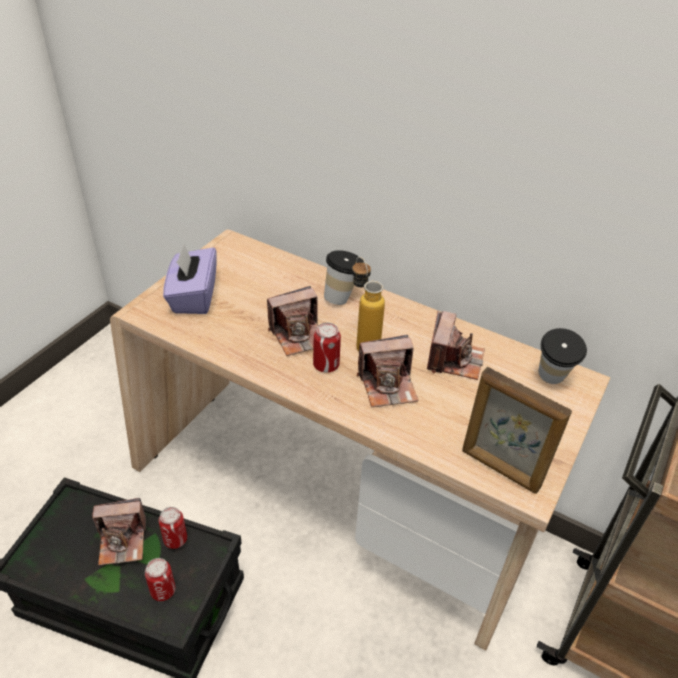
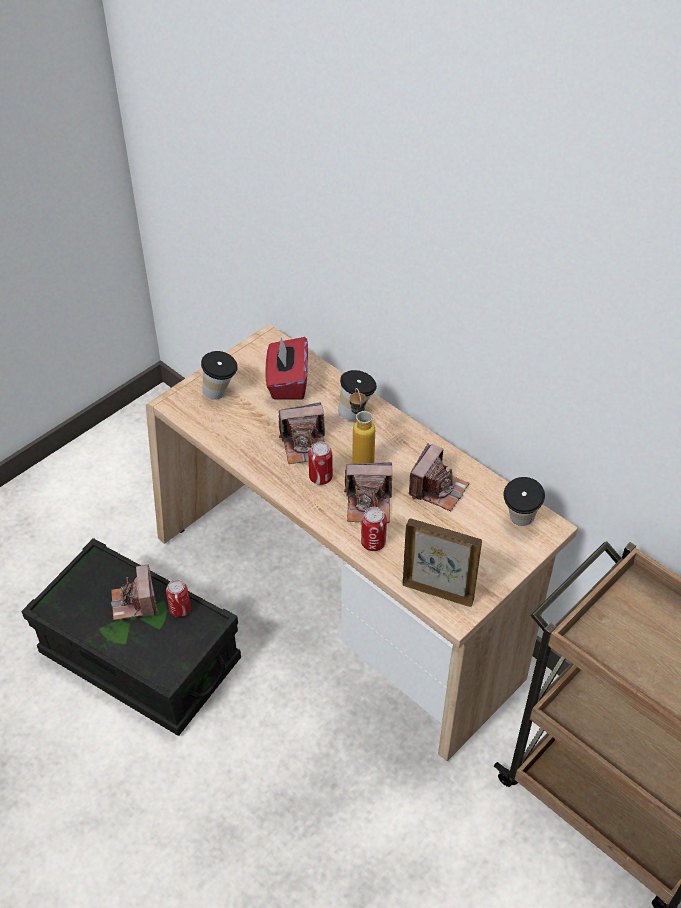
camera: 15 degrees right, 5 degrees up
camera [92,498,146,565] -> camera turned 75 degrees clockwise [111,565,158,620]
can [145,558,176,601] -> can moved to [361,507,387,551]
purple tissue box [163,244,216,314] -> cup [201,351,238,400]
picture frame [462,367,572,494] -> picture frame turned 150 degrees clockwise [403,519,482,607]
none -> red tissue box [266,337,308,400]

